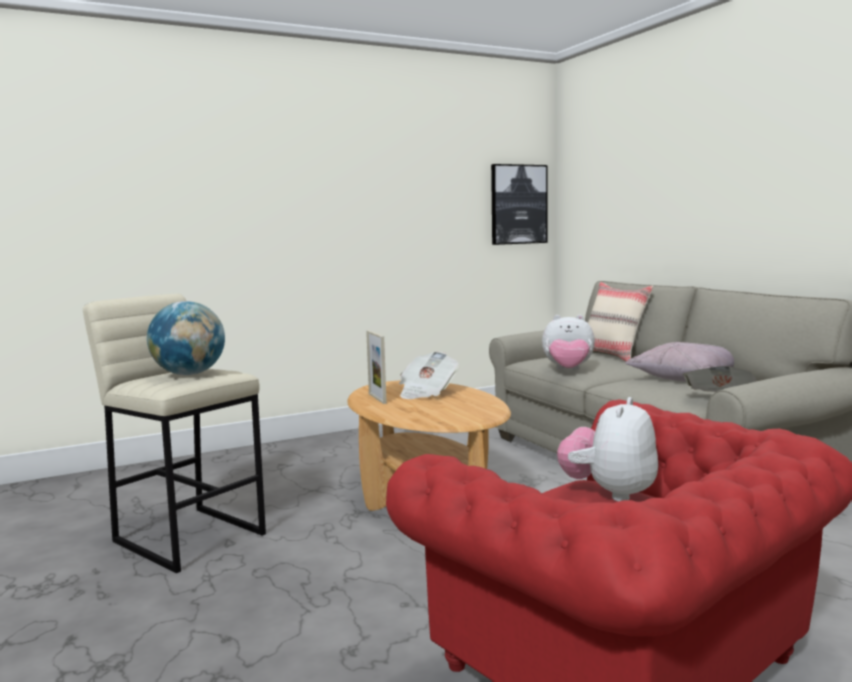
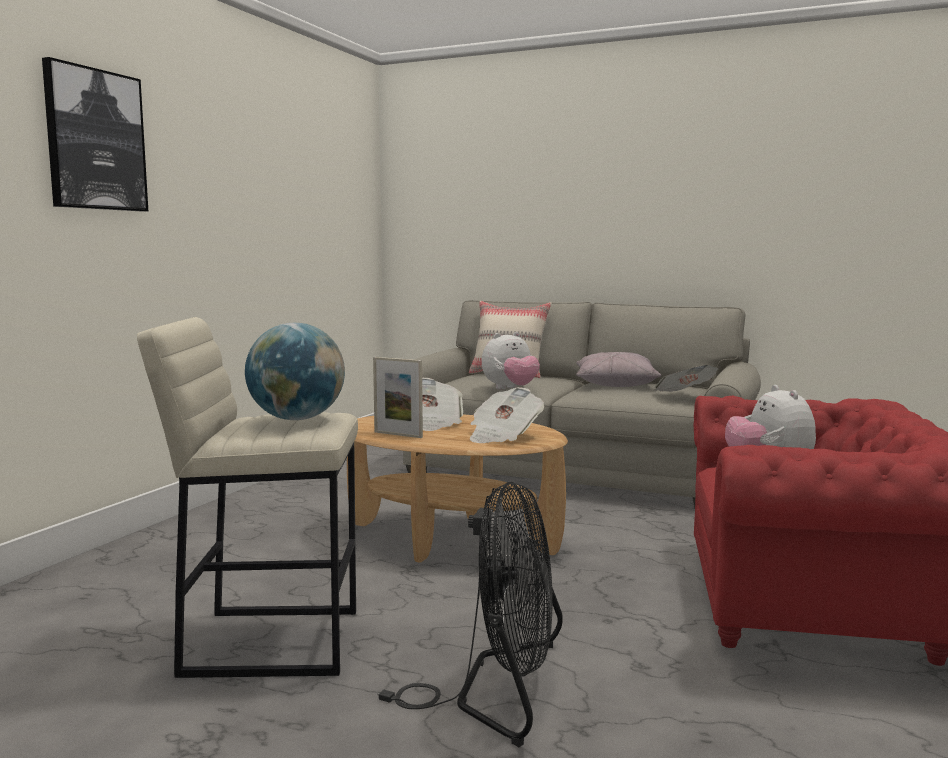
camera: 40 degrees left, 0 degrees up
picture [491,164,548,245] -> picture moved to [42,57,148,211]
none -> black fan [377,482,563,747]
none -> newspaper [470,387,544,443]

